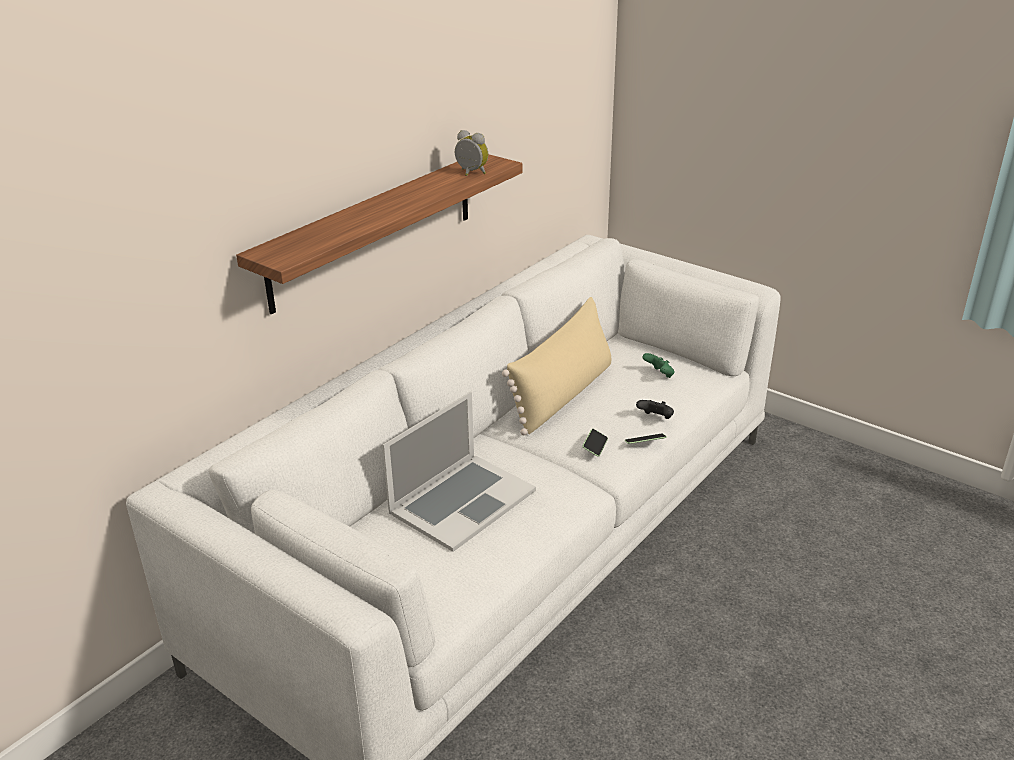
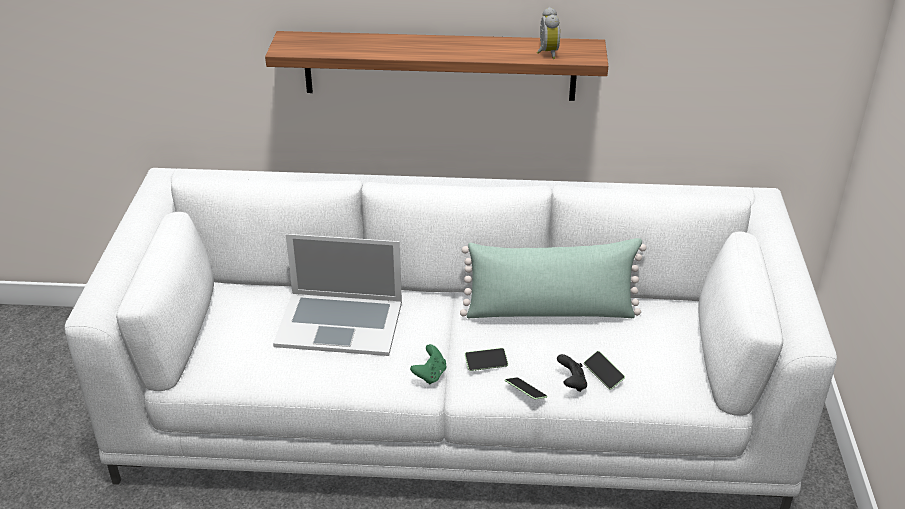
camera: 55 degrees right, 5 degrees up
beige pillow [502,297,611,435] -> green pillow [460,238,647,318]
green game controller [642,353,675,378] -> green game controller moved to [410,344,446,385]
none -> phone [584,351,625,390]

